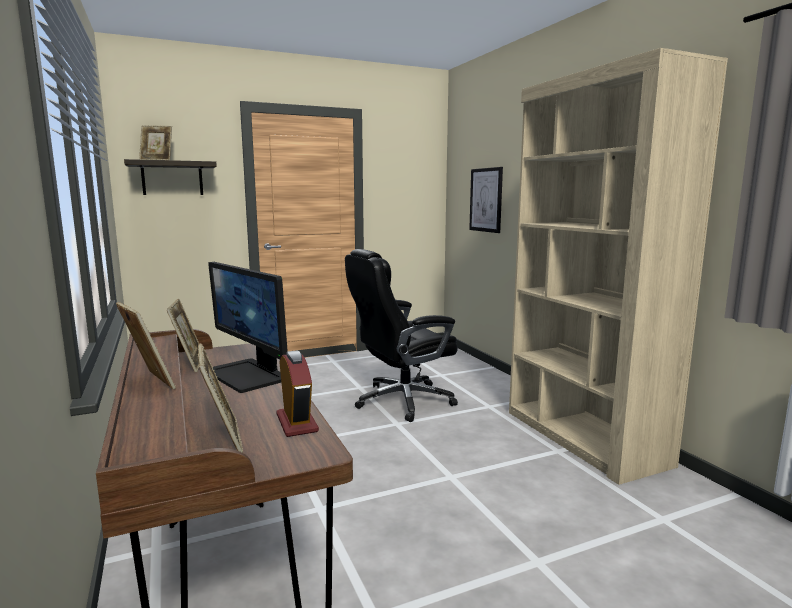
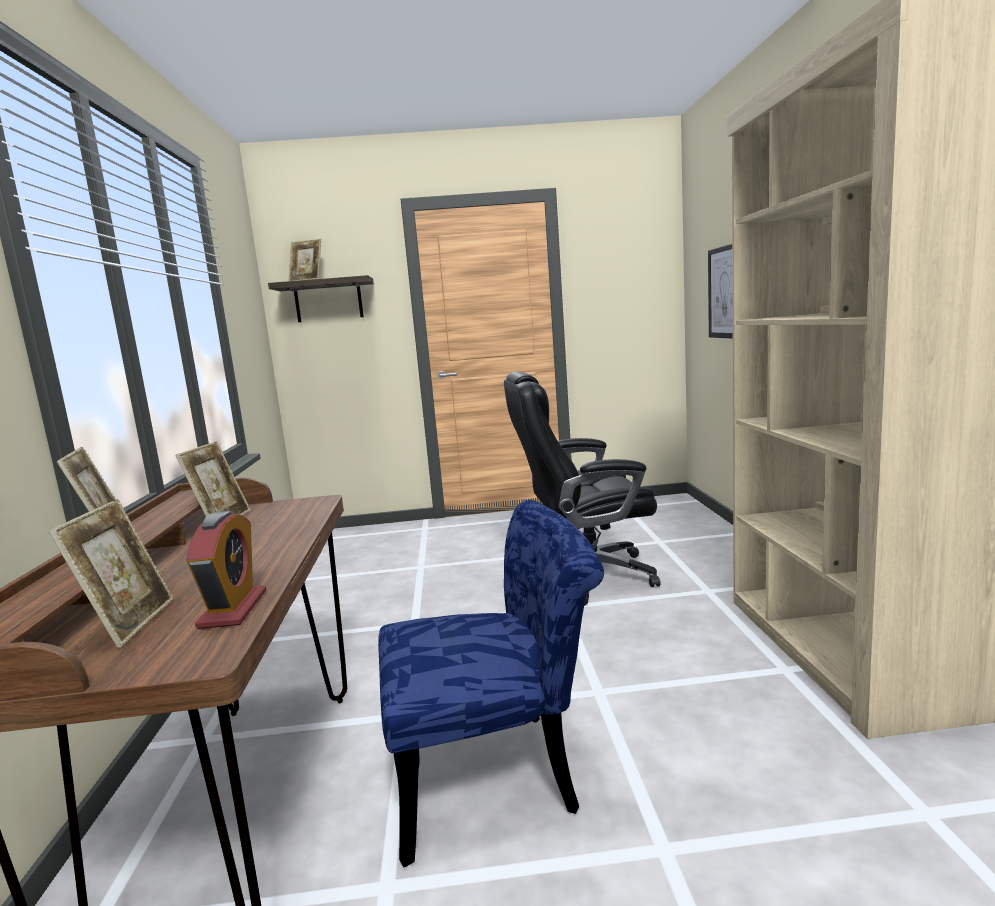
camera: 20 degrees right, 0 degrees up
monitor [208,262,287,393] -> none
none -> blue chair [378,500,604,867]

